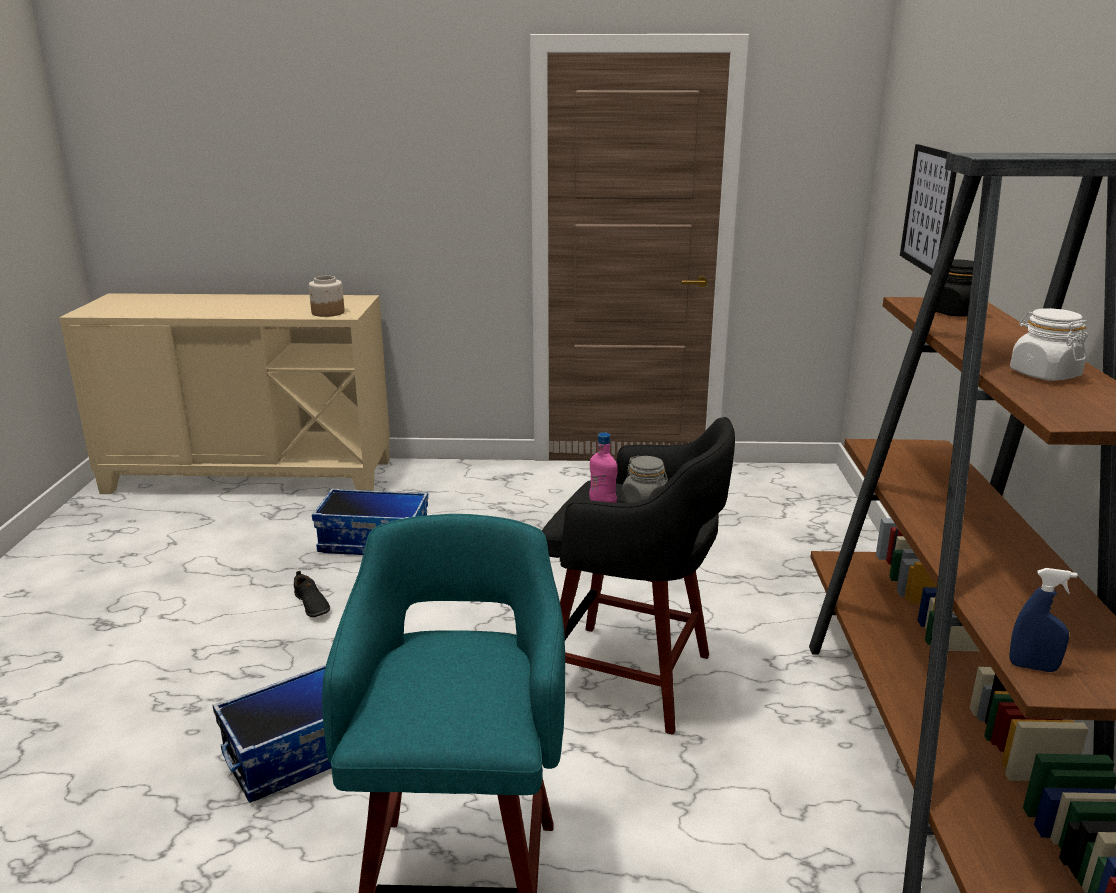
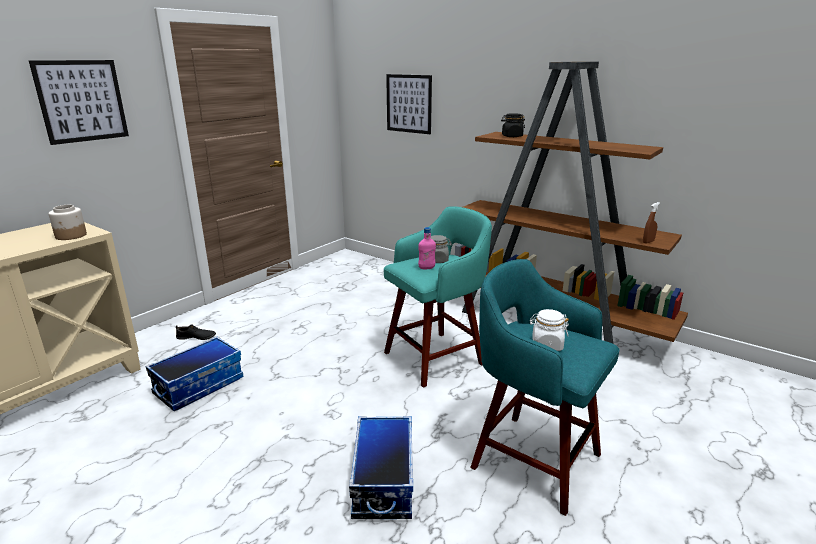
camera: 55 degrees left, 0 degrees up
black shoe [294,571,330,617] -> black shoe moved to [176,324,216,340]
black stool [542,417,735,735] -> turquoise stool [384,206,492,388]
blue spray bottle [1009,568,1077,672] -> brown spray bottle [643,202,660,244]
white jar [1010,308,1088,381] -> white jar moved to [530,309,569,351]
none -> picture [29,60,129,145]

